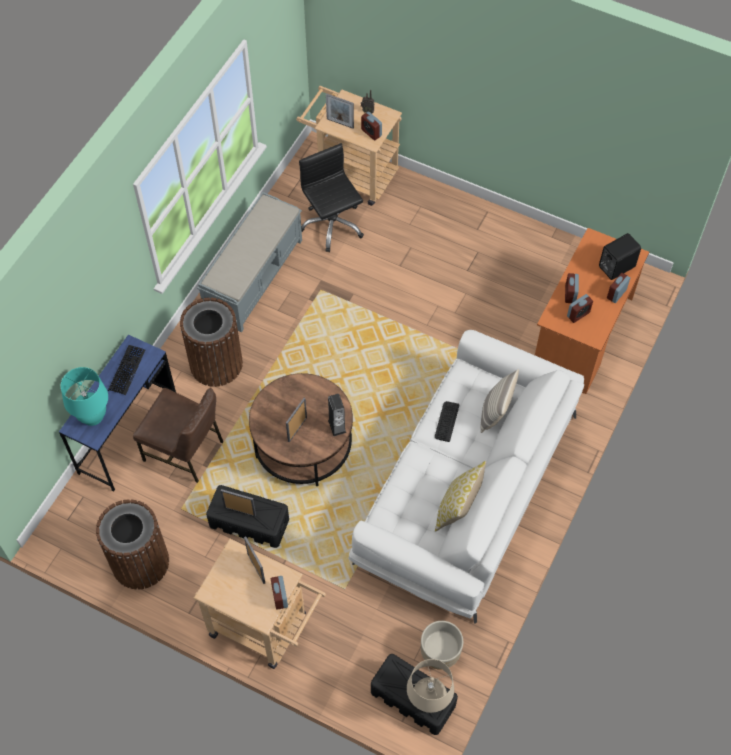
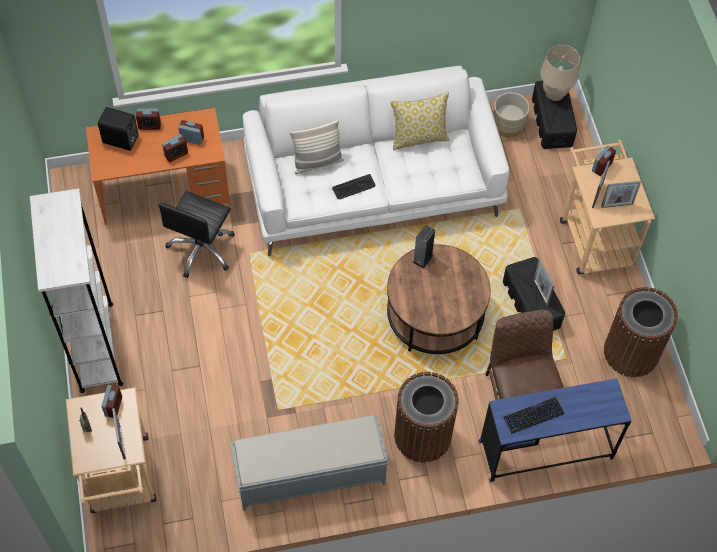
camera: 130 degrees left, 0 degrees up
turquoise table lamp [61,367,108,426] -> none
picture frame [286,398,307,442] -> picture frame moved to [601,181,641,208]
black office chair [299,143,364,252] -> black office chair moved to [158,191,235,278]
none -> white bookcase [30,188,123,393]

